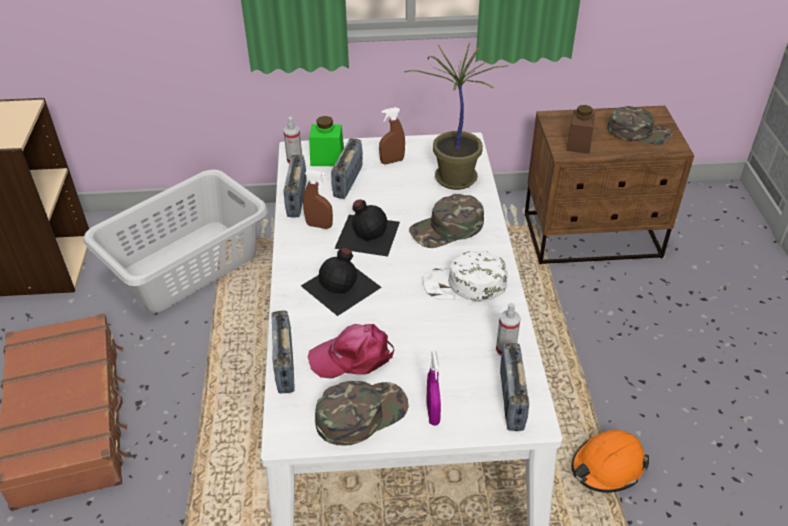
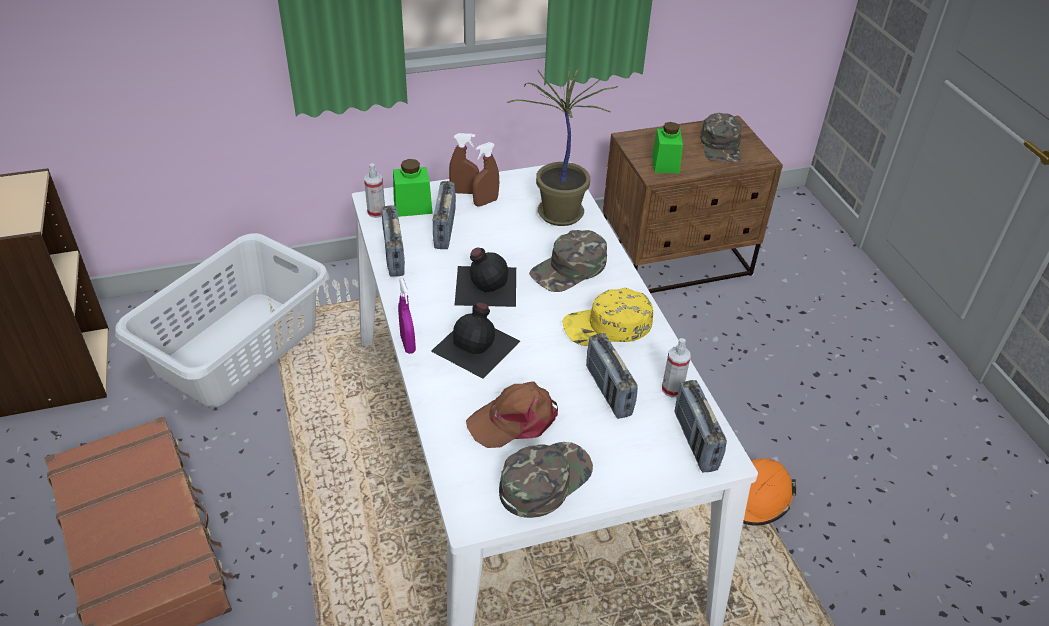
camera: 15 degrees left, 0 degrees up
radio [271,310,295,393] -> radio moved to [586,333,638,419]
brown spray bottle [303,170,333,229] -> brown spray bottle moved to [449,133,479,194]
pink cap [308,324,394,379] -> brown cap [466,381,558,448]
white cap [423,251,508,301] -> yellow cap [563,288,653,346]
purple spray bottle [426,351,441,425] -> purple spray bottle moved to [398,278,416,354]
brown jar [566,105,595,154] -> green jar [652,122,683,174]
green cap [607,106,672,145] -> green cap turned 90 degrees clockwise [700,113,742,162]

